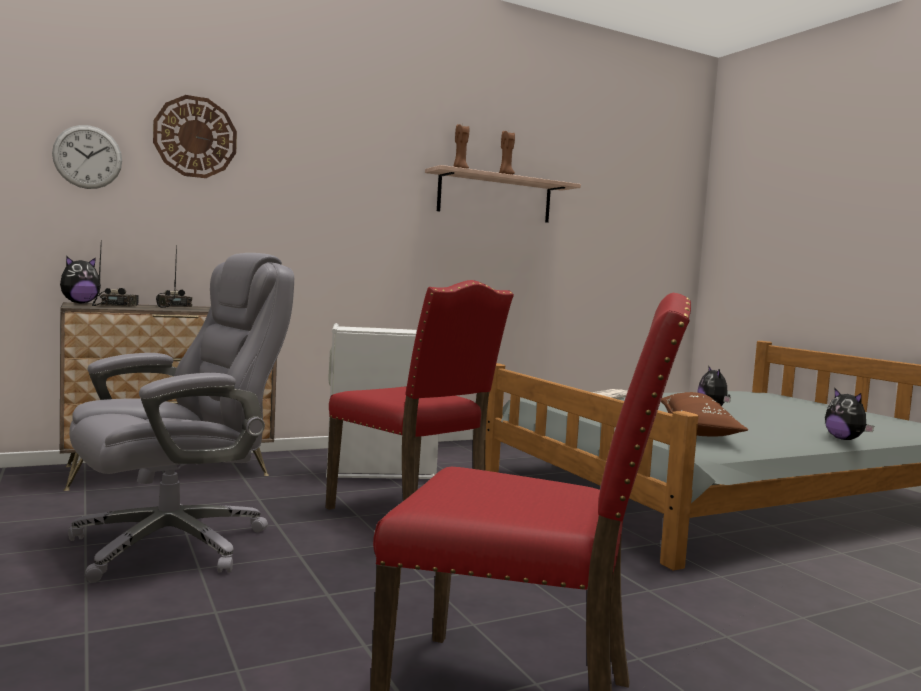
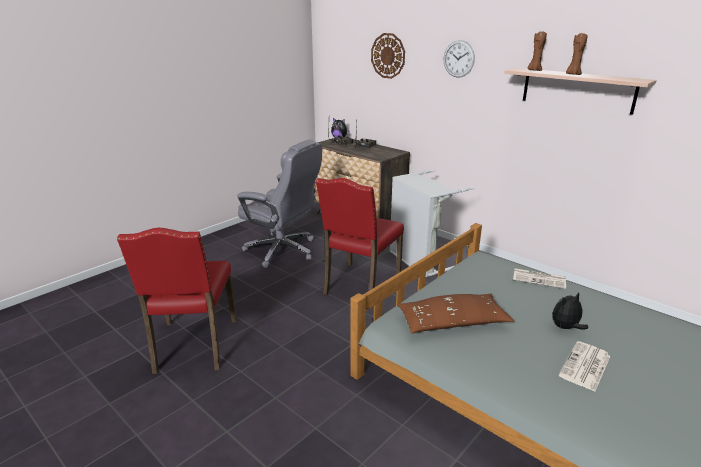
camera: 70 degrees right, 20 degrees up
wall clock [52,125,122,189] -> wall clock moved to [444,40,475,78]
plush toy [825,389,874,440] -> none
none -> newspaper [559,341,610,391]

